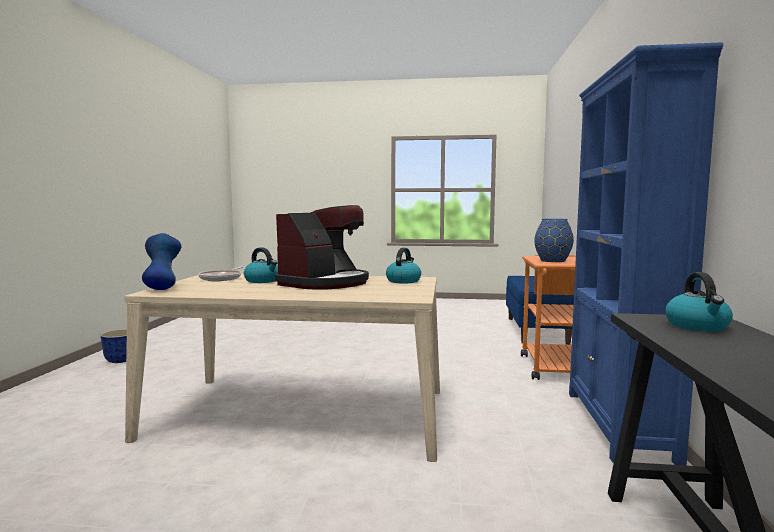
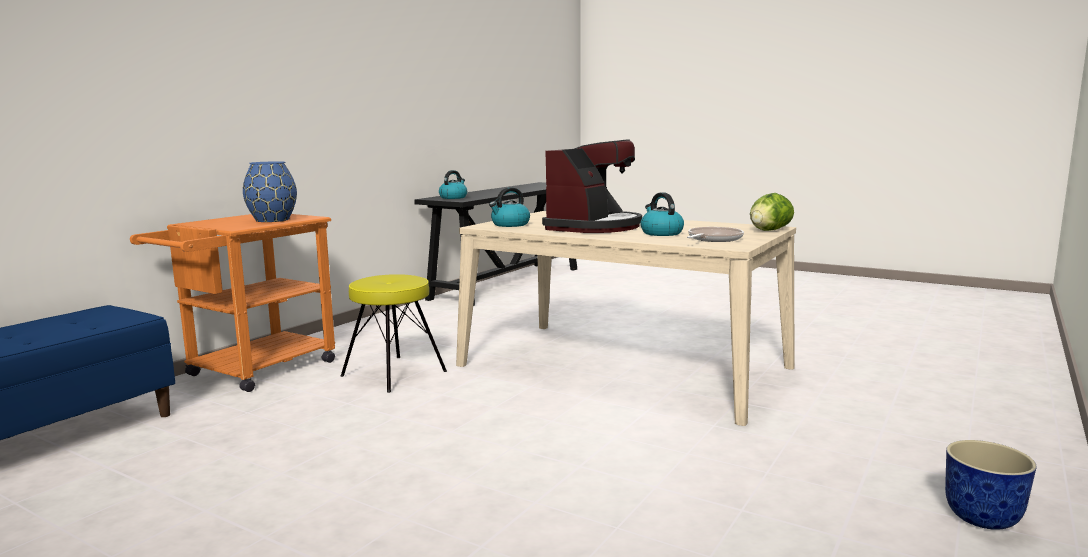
camera: 155 degrees left, 5 degrees up
blue vase [142,233,181,290] -> lettuce [750,193,794,231]
coffee machine [275,205,369,290] -> coffee machine turned 150 degrees clockwise [542,139,642,233]
blue bookcase [569,42,723,466] -> none
none -> yellow stool [340,274,447,393]

